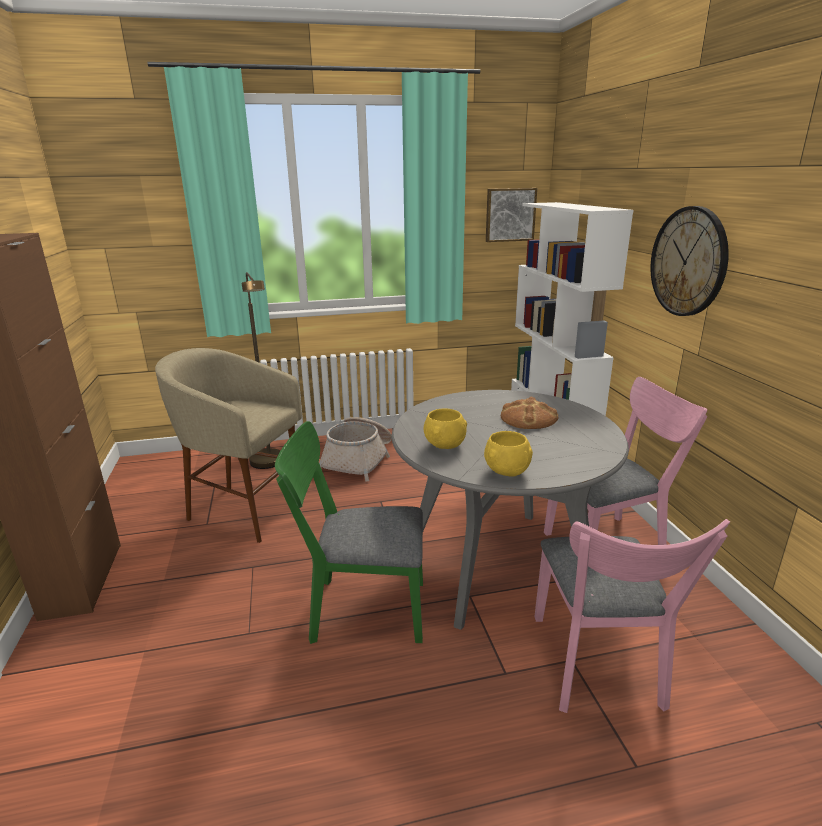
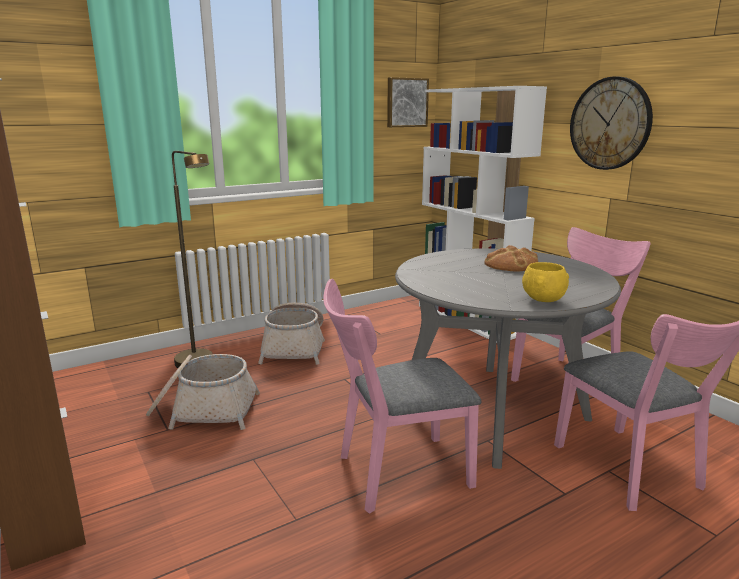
camera: 20 degrees left, 5 degrees down
beige stool [155,348,302,543] -> basket [146,354,260,430]
green chair [275,421,423,644] -> pink chair [323,279,481,514]
yellow bowl [424,409,467,449] -> none

